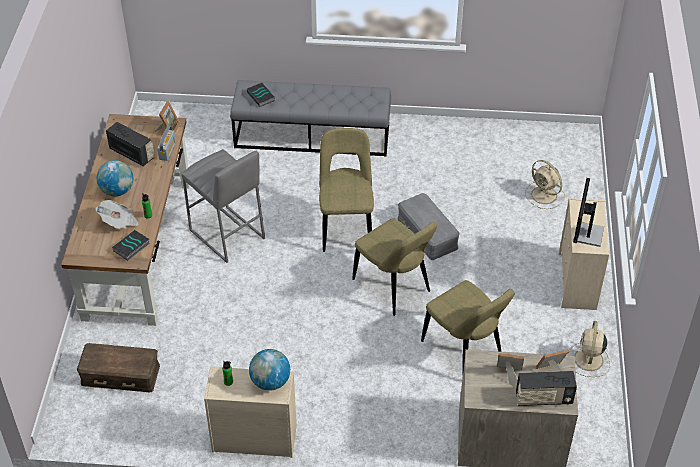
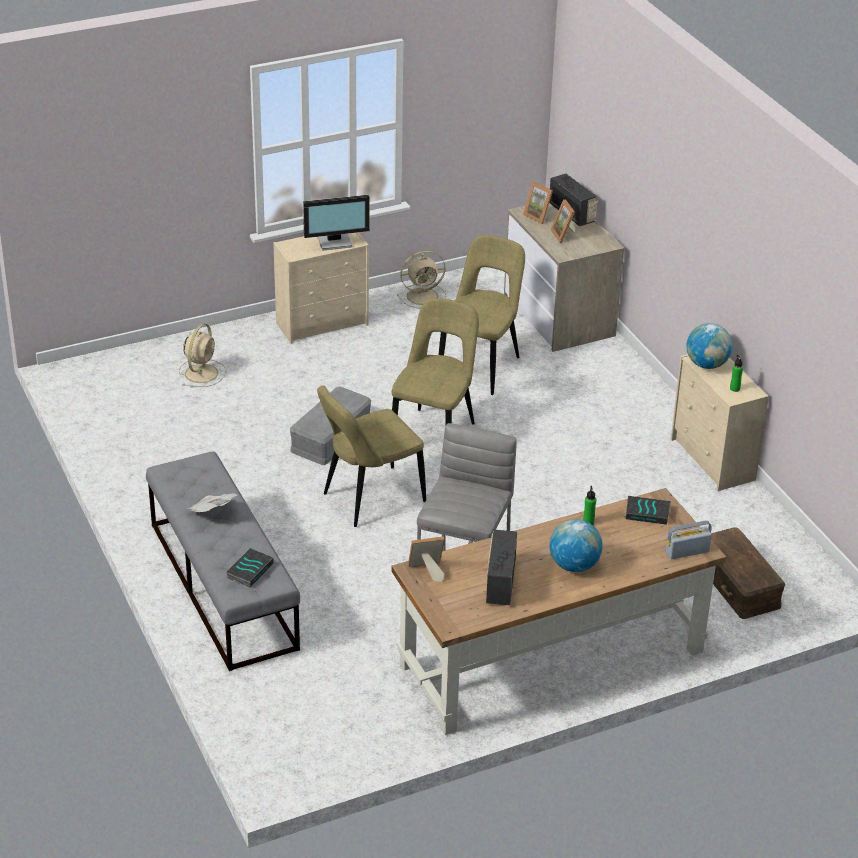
camera: 120 degrees left, 10 degrees down
newspaper [96,200,139,229] -> newspaper moved to [188,493,237,512]
radio [157,125,176,161] -> radio moved to [665,521,712,559]

